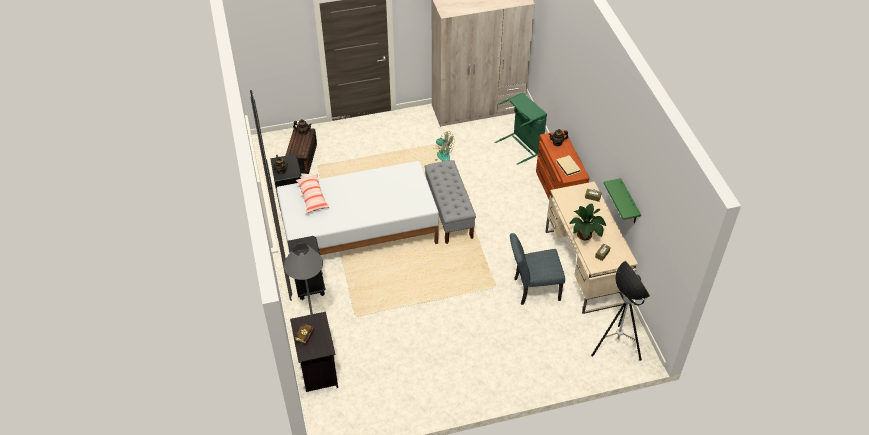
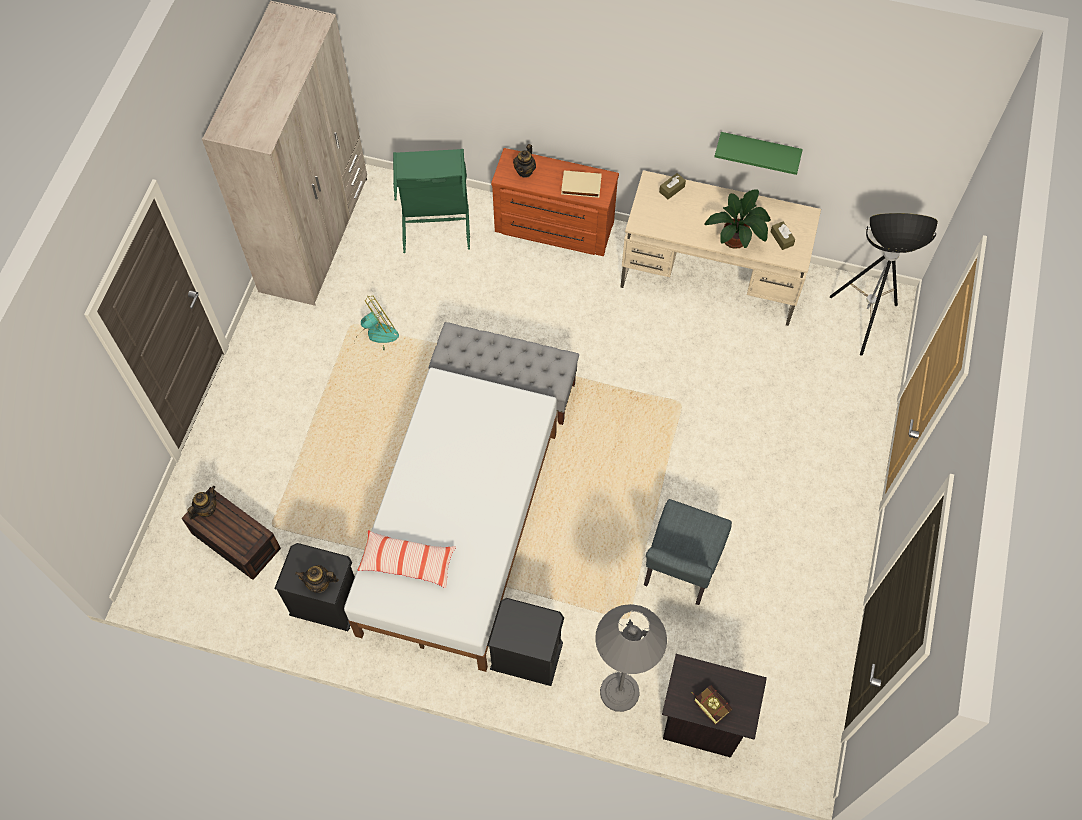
camera: 60 degrees left, 15 degrees up
grey chair [510,233,565,305] -> grey chair moved to [644,499,732,605]

